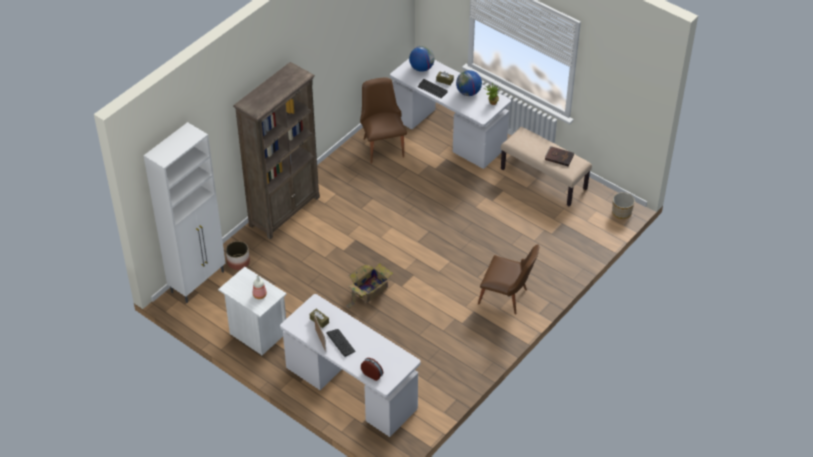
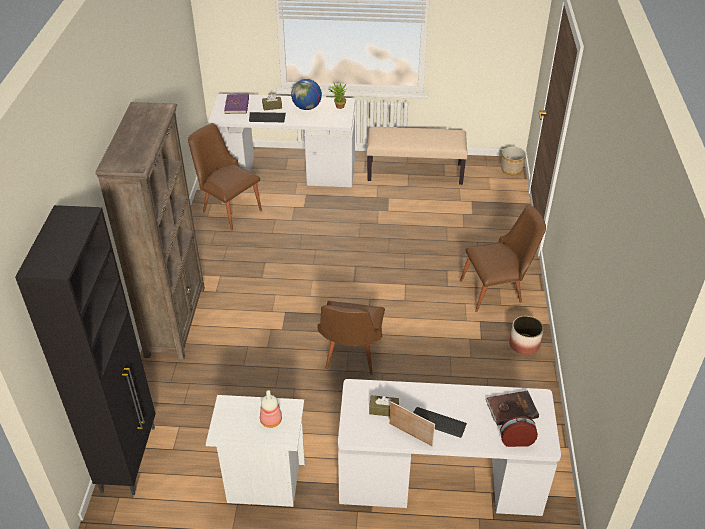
camera: 35 degrees left, 5 degrees down
white cabinet [143,122,226,303] -> black cabinet [15,205,155,495]
planter [226,241,250,270] -> planter moved to [509,316,544,355]
cardboard box [346,263,393,309] -> brown chair [318,301,385,375]
globe [409,46,435,72] -> purple book [224,94,249,114]
brown book [545,146,575,166] -> brown book moved to [486,390,539,425]

